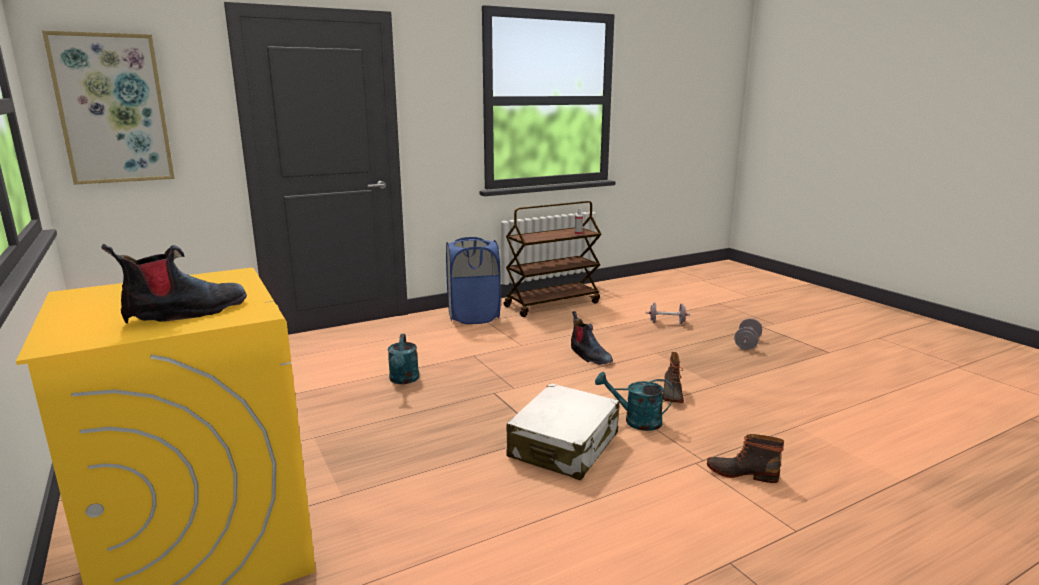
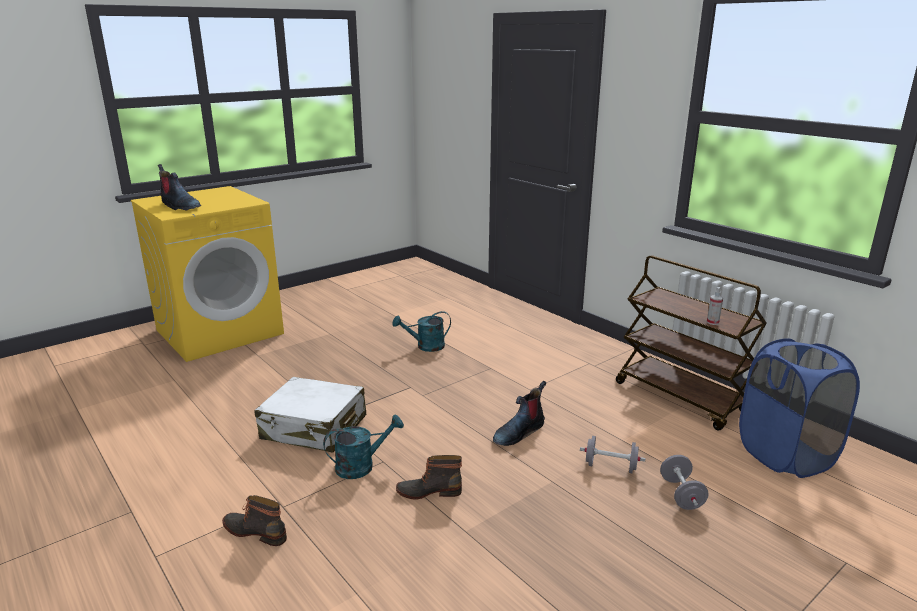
camera: 80 degrees right, 5 degrees up
picture [42,31,175,185] -> none
blue laundry basket [446,237,501,324] -> blue laundry basket moved to [739,338,860,478]
turquoise watering can [595,372,674,431] -> turquoise watering can turned 60 degrees clockwise [323,415,404,479]
boot [707,434,784,483] -> boot turned 75 degrees counterclockwise [222,495,287,546]
grey dumbbell [734,318,762,350] -> grey dumbbell moved to [580,436,646,473]

